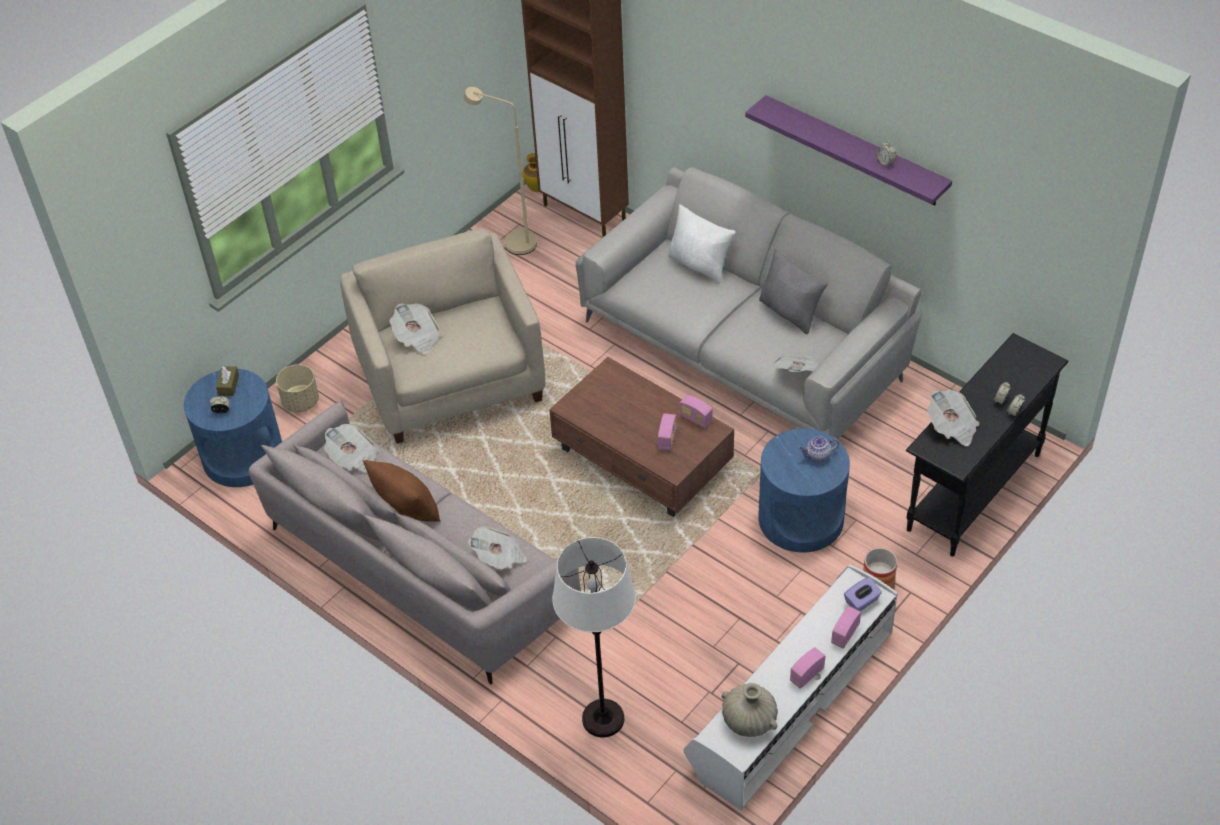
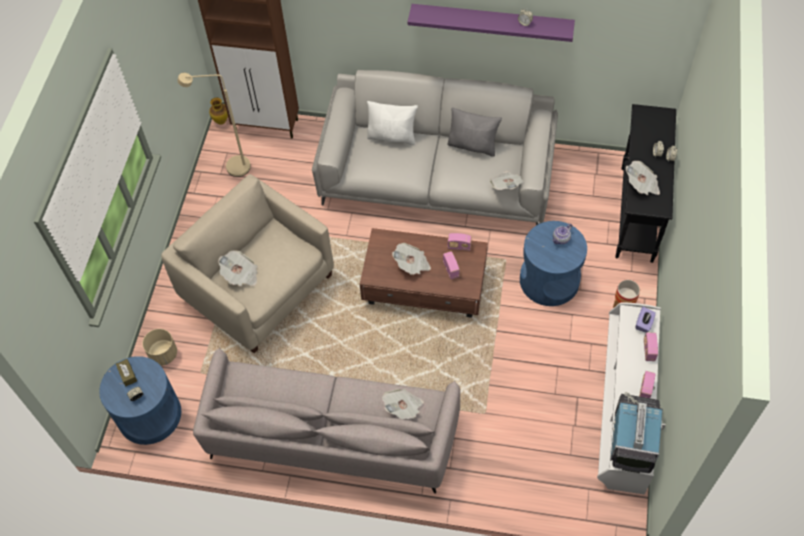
camera: 30 degrees left, 10 degrees up
newspaper [324,424,378,473] -> newspaper moved to [392,243,431,275]
brown pillow [363,460,441,522] -> none
white floor lamp [552,537,636,738] -> none
beige vase [722,683,778,737] -> television [610,392,666,473]

